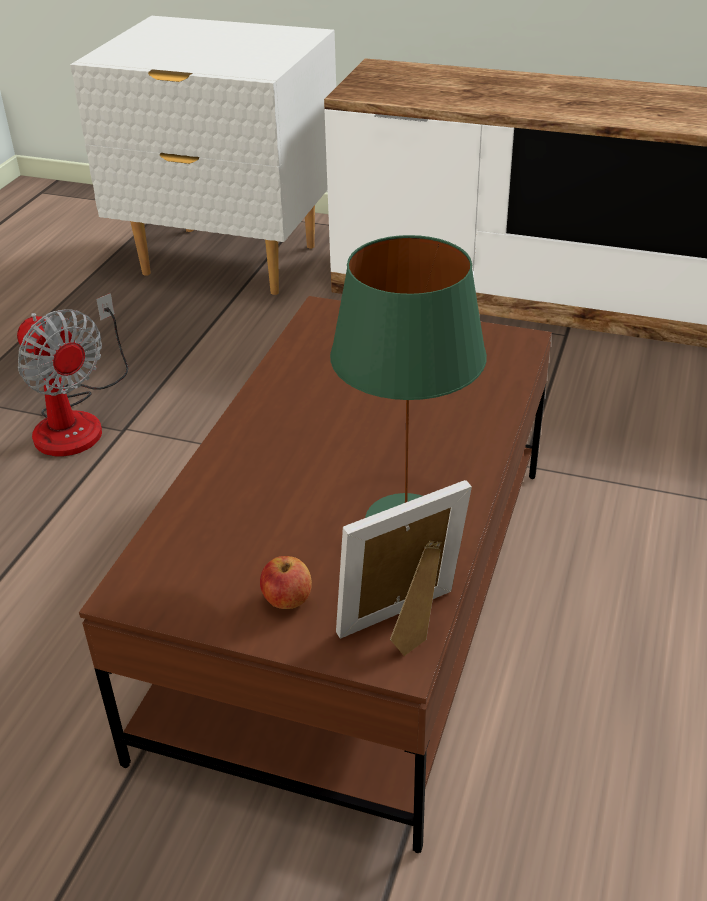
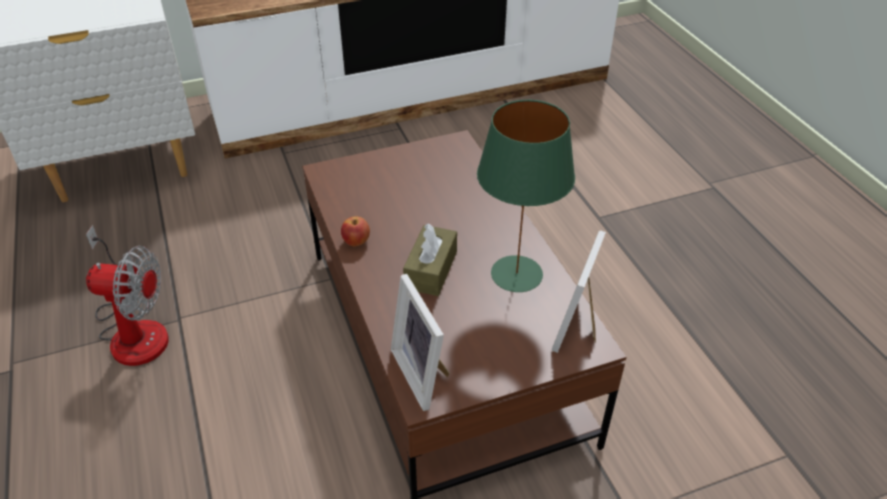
camera: 40 degrees left, 5 degrees up
apple [260,556,312,609] -> apple moved to [341,217,370,247]
none -> picture frame [391,274,450,411]
none -> brown tissue box [403,223,457,296]

